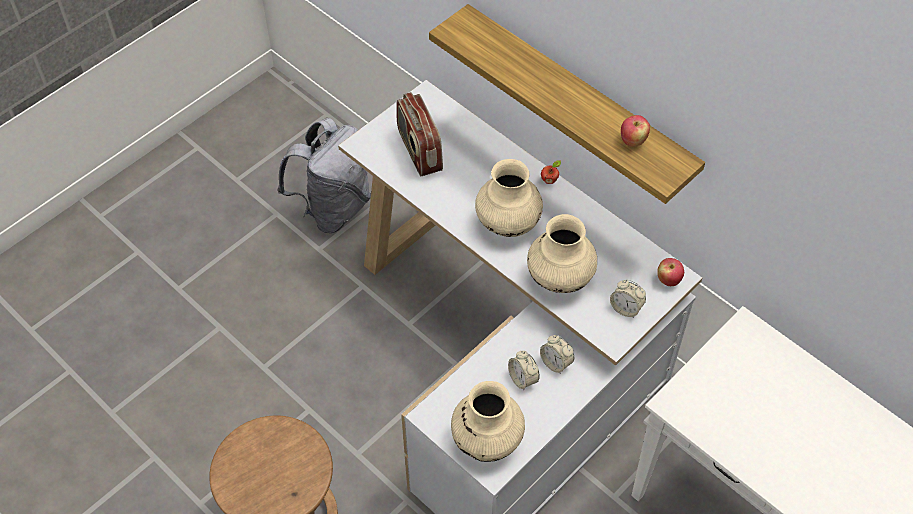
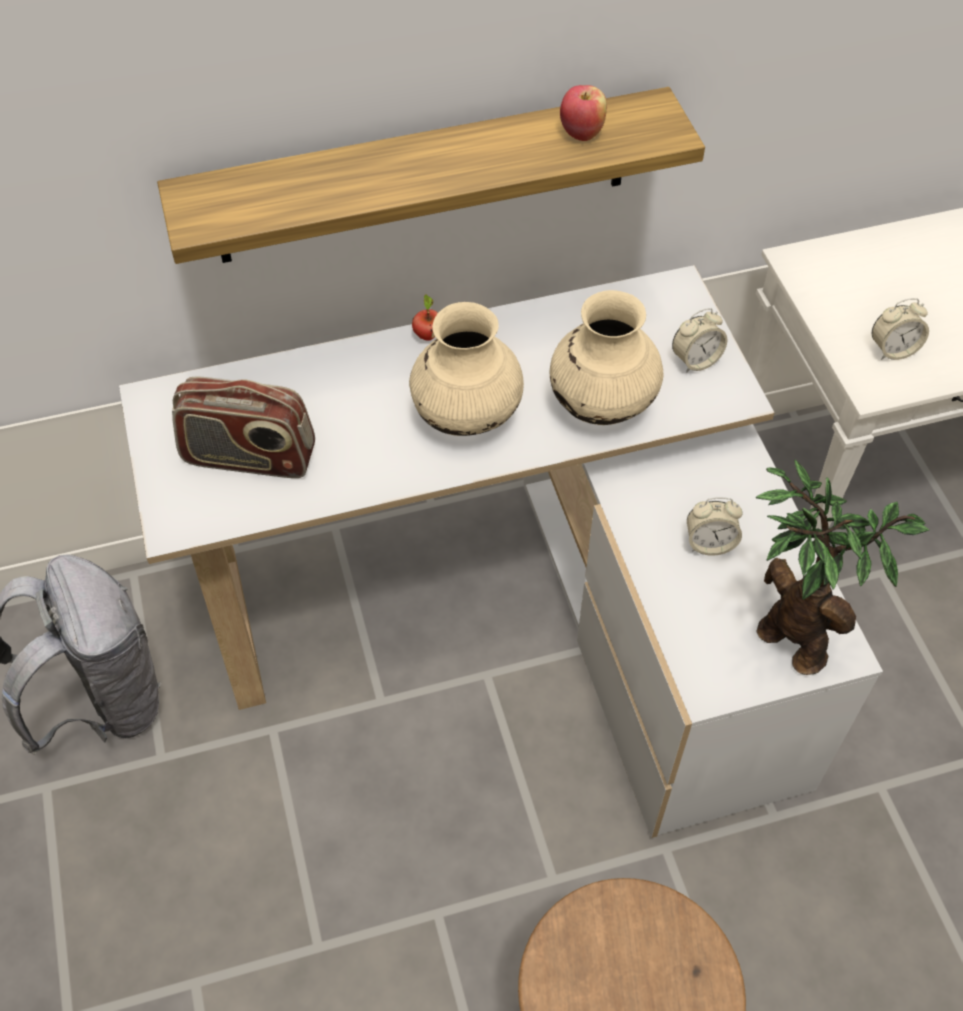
camera: 60 degrees left, 0 degrees up
beige vase [451,381,525,462] -> potted plant [756,460,929,675]
alarm clock [540,335,574,374] -> alarm clock moved to [872,298,929,360]
apple [657,258,684,286] -> none

